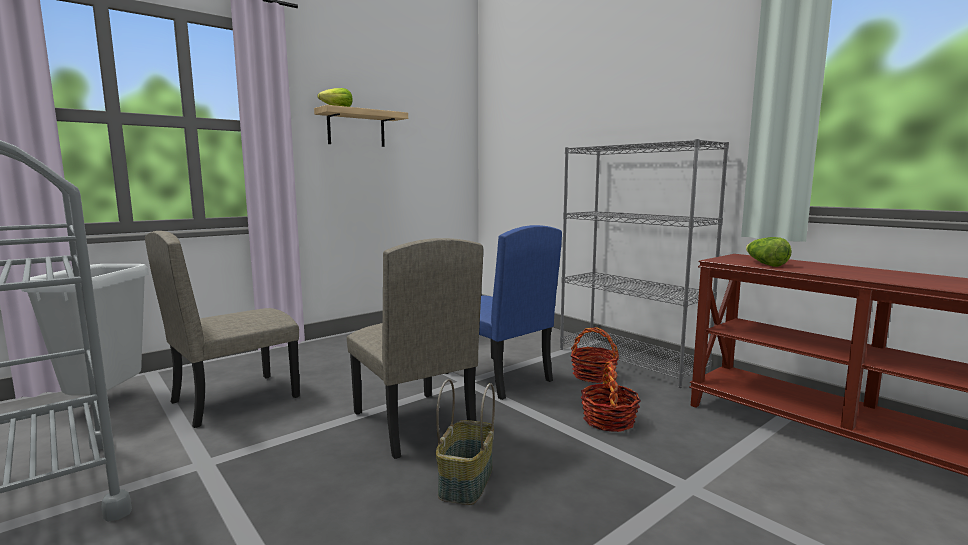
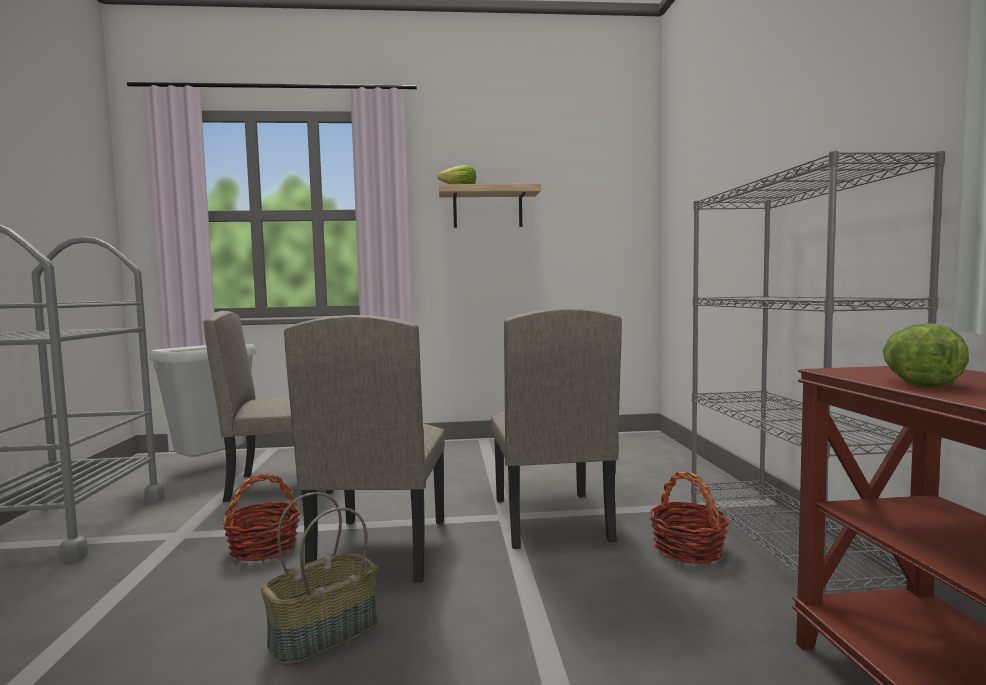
camera: 35 degrees right, 5 degrees down
blue chair [446,225,562,400] -> beige chair [491,308,622,549]
basket [581,361,641,432] -> basket moved to [223,473,300,561]

